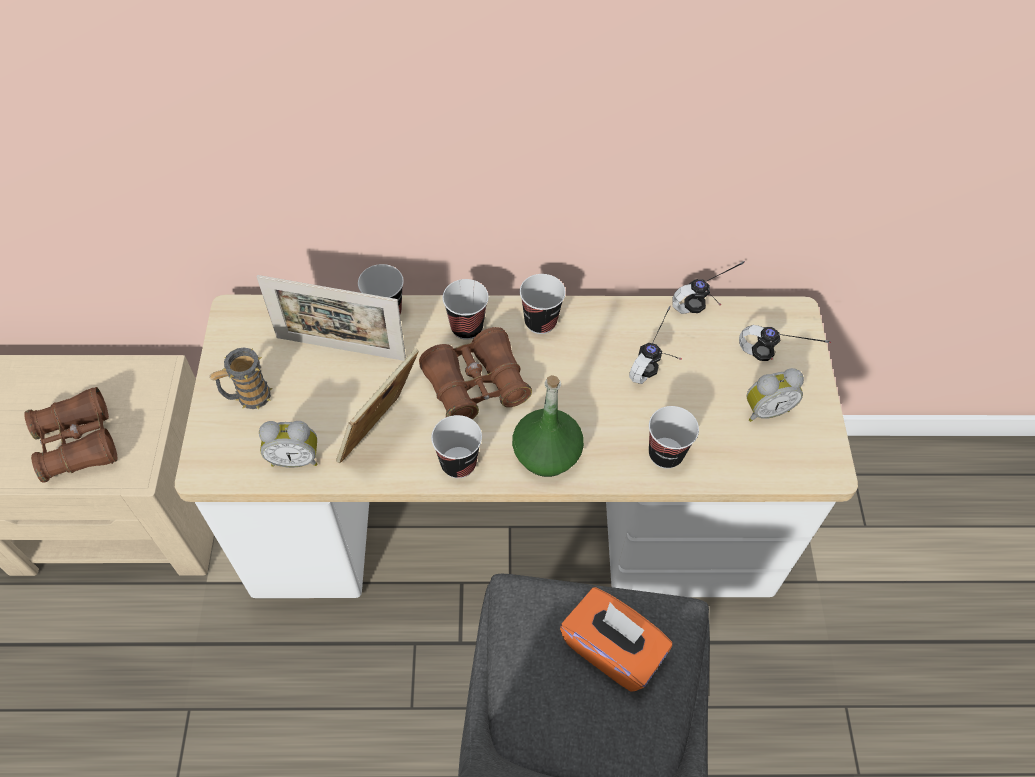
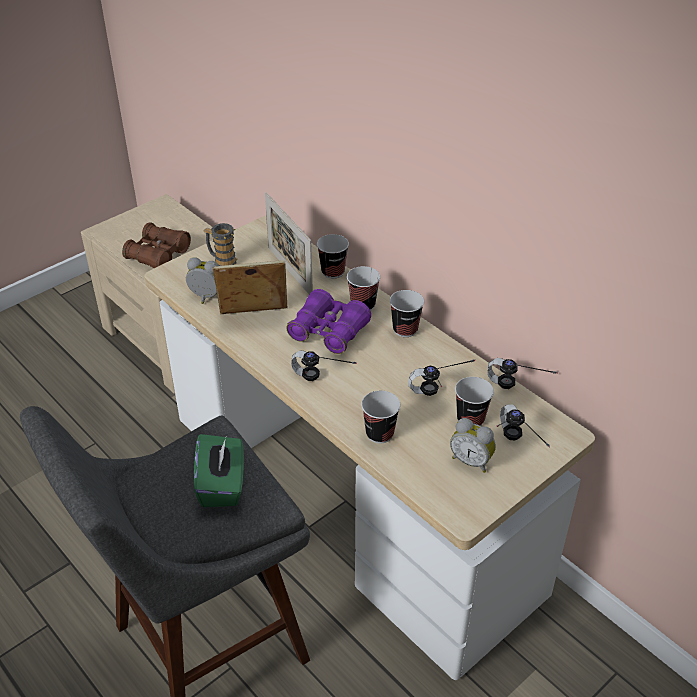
camera: 50 degrees right, 15 degrees down
alarm clock [259,421,318,468] -> alarm clock turned 150 degrees clockwise [186,257,218,304]
brown binoculars [419,327,532,420] -> purple binoculars [286,289,371,354]
cup [431,415,482,478] -> cup moved to [455,377,494,426]
green bottle [512,375,584,477] -> headphones [291,351,357,381]
orange tissue box [560,587,672,692] -> green tissue box [194,434,244,507]

